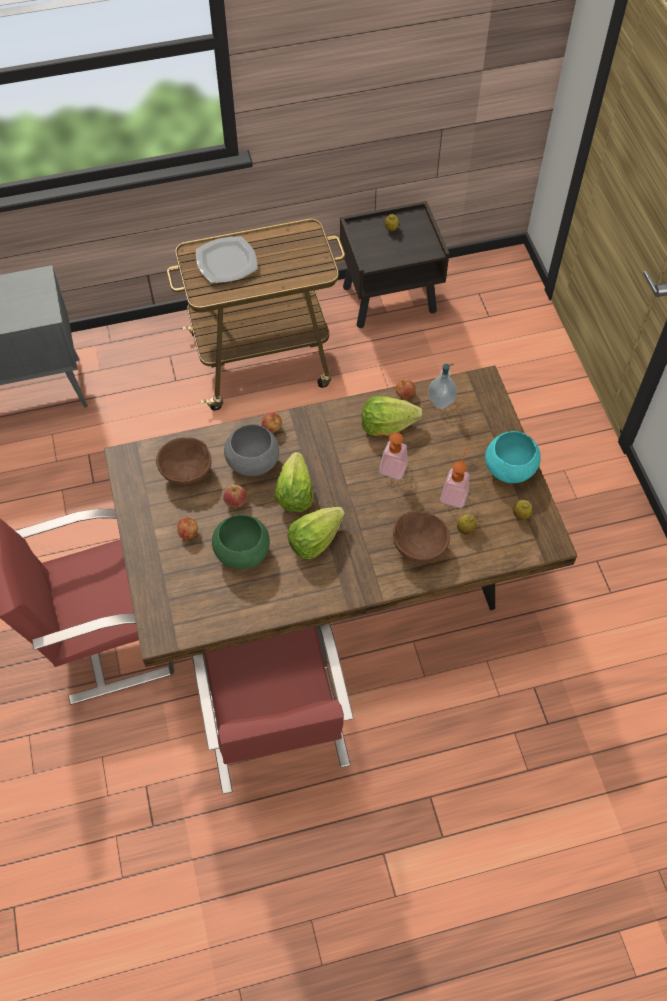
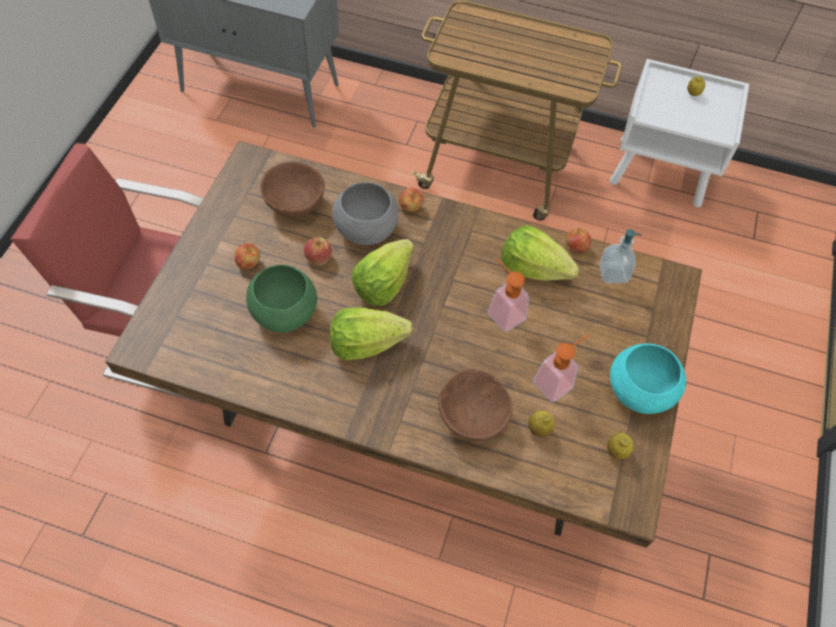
camera: 30 degrees right, 0 degrees up
red chair [192,623,354,794] -> none
plate [196,236,257,283] -> none
brown nightstand [340,201,449,328] -> white nightstand [610,59,749,207]

